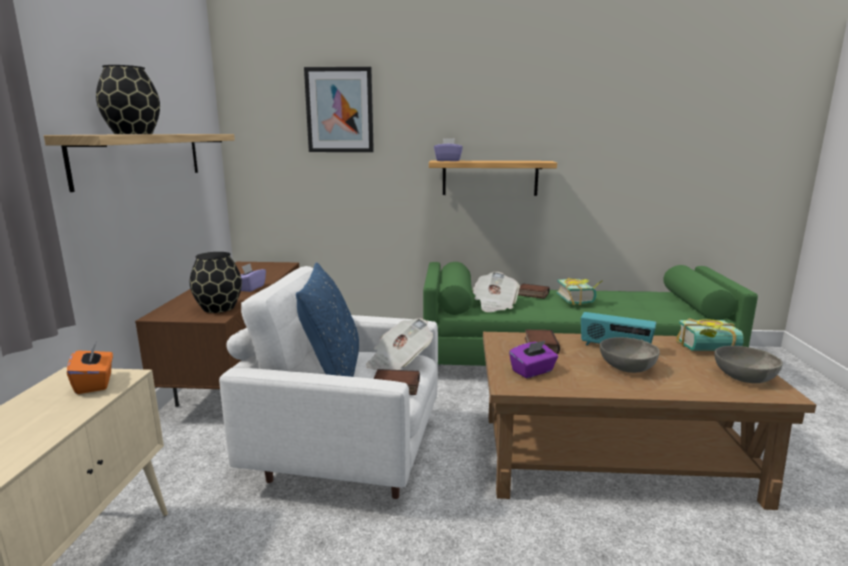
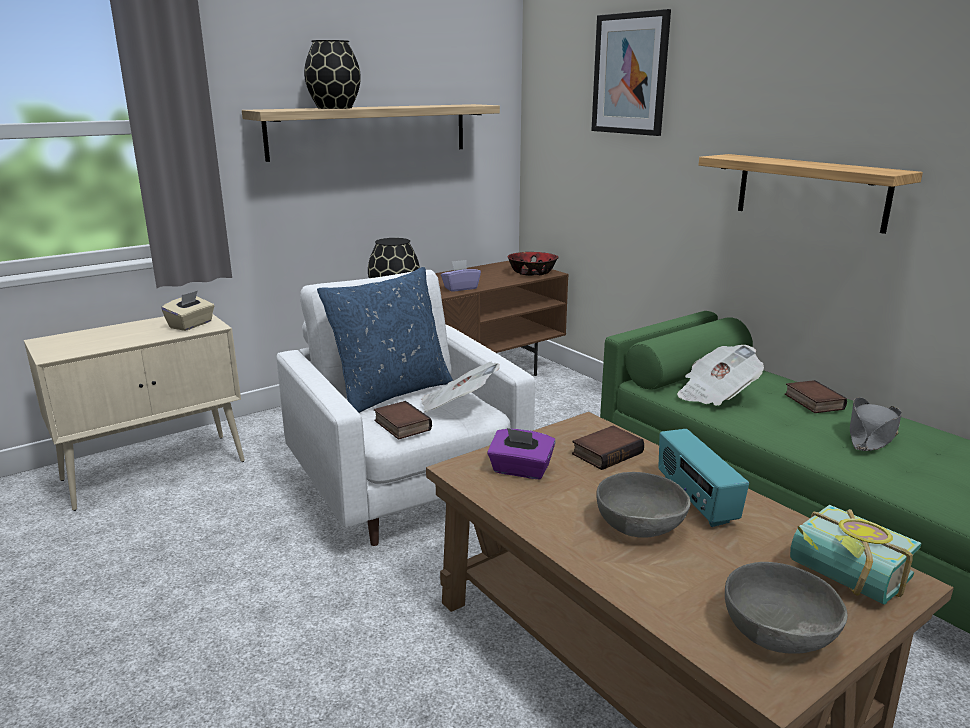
camera: 50 degrees right, 5 degrees up
orange tissue box [67,341,113,394] -> beige tissue box [161,291,214,331]
purple tissue box [434,138,463,161] -> none
book [556,278,603,305] -> grey hat [850,397,902,451]
none -> bowl [507,252,559,276]

